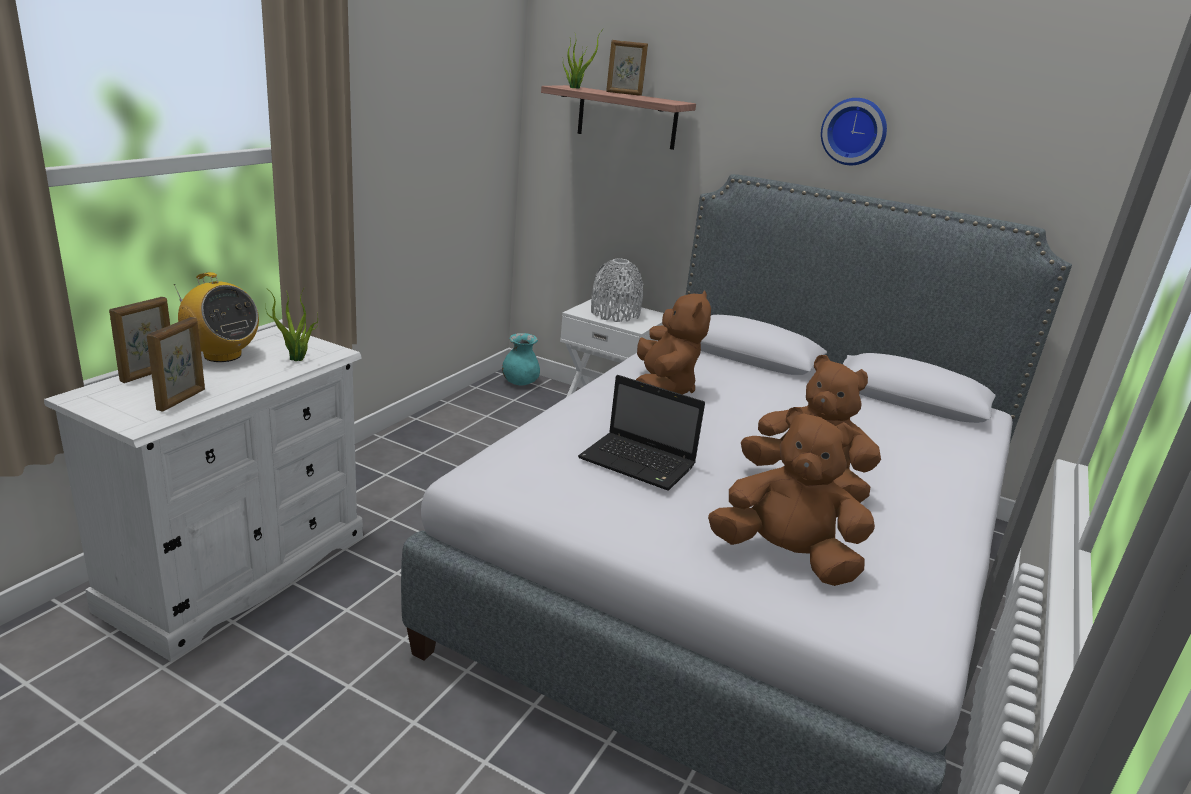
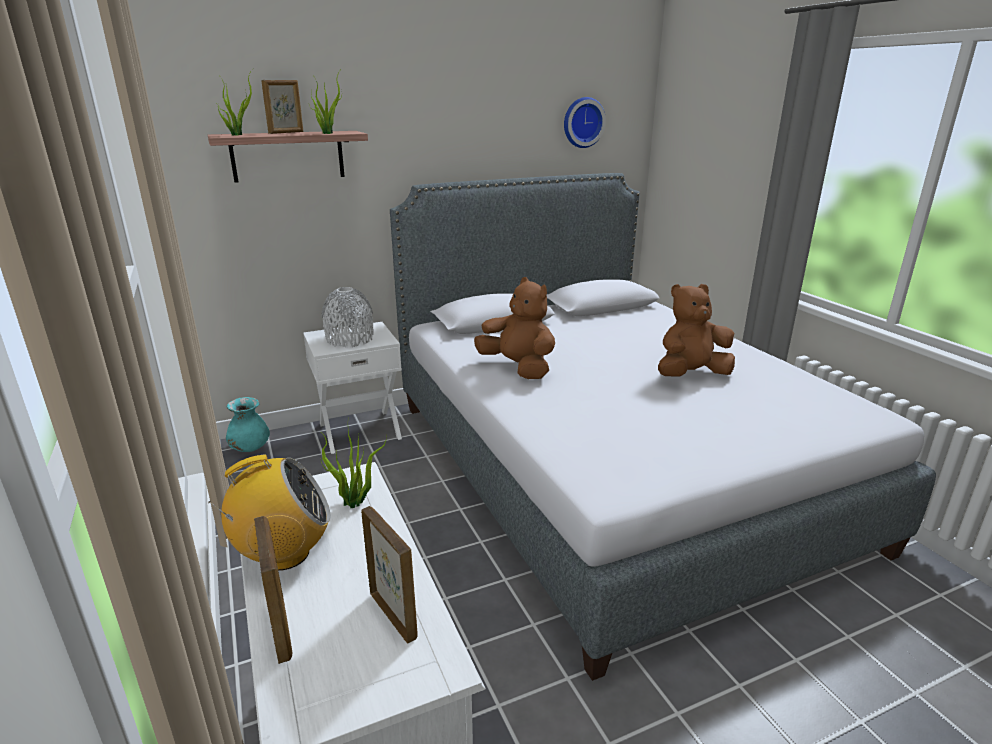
camera: 50 degrees left, 0 degrees up
laptop [578,375,705,491] -> none
brown plush toy [708,407,875,586] -> none
wall clock [821,98,887,165] -> wall clock moved to [564,97,606,148]
none -> potted plant [309,71,342,134]

